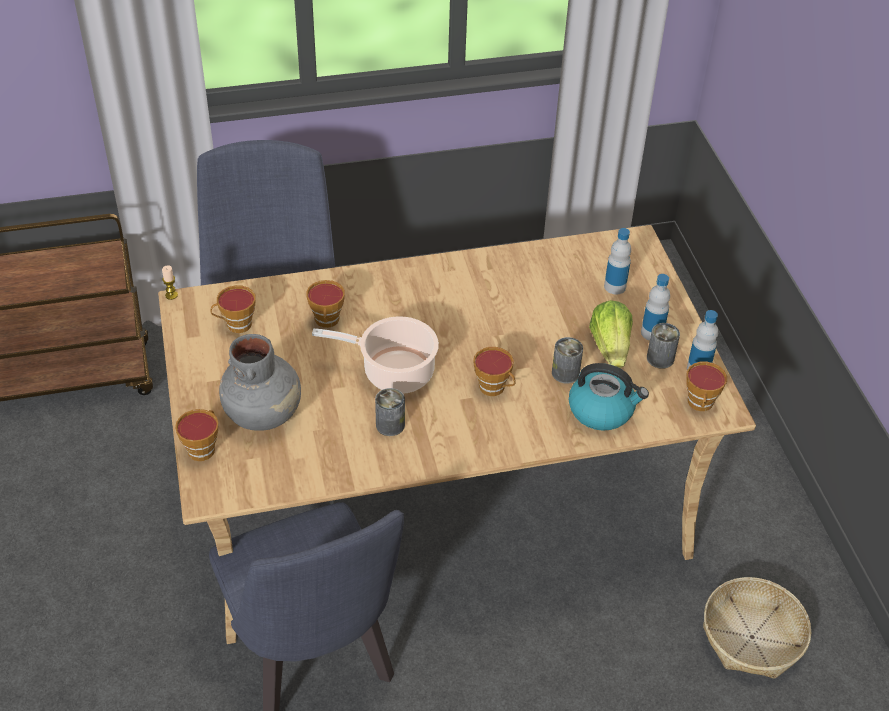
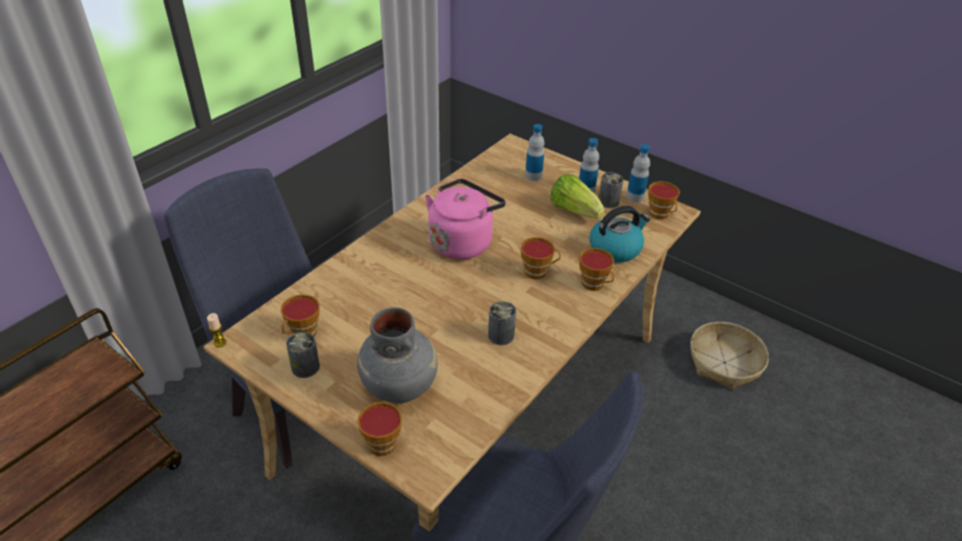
camera: 40 degrees left, 5 degrees down
cup [306,280,345,328] -> cup moved to [579,248,614,291]
cooking pot [312,316,439,394] -> none
can [552,337,583,384] -> can moved to [286,332,320,378]
none -> pink kettle [425,179,506,259]

